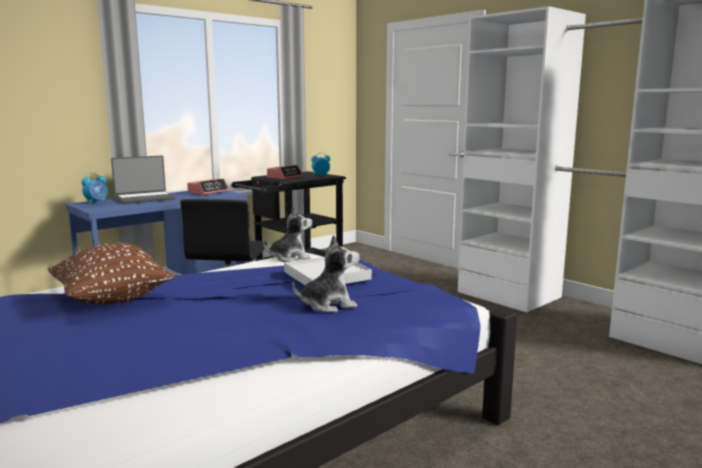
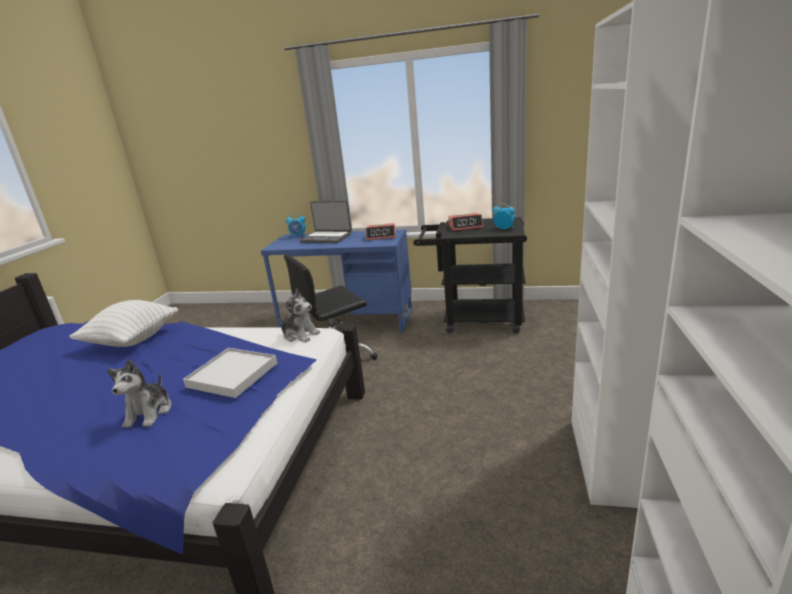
camera: 55 degrees right, 10 degrees up
brown pillow [48,242,175,304] -> white pillow [69,300,178,347]
plush toy [292,235,359,313] -> plush toy turned 60 degrees clockwise [107,360,172,428]

